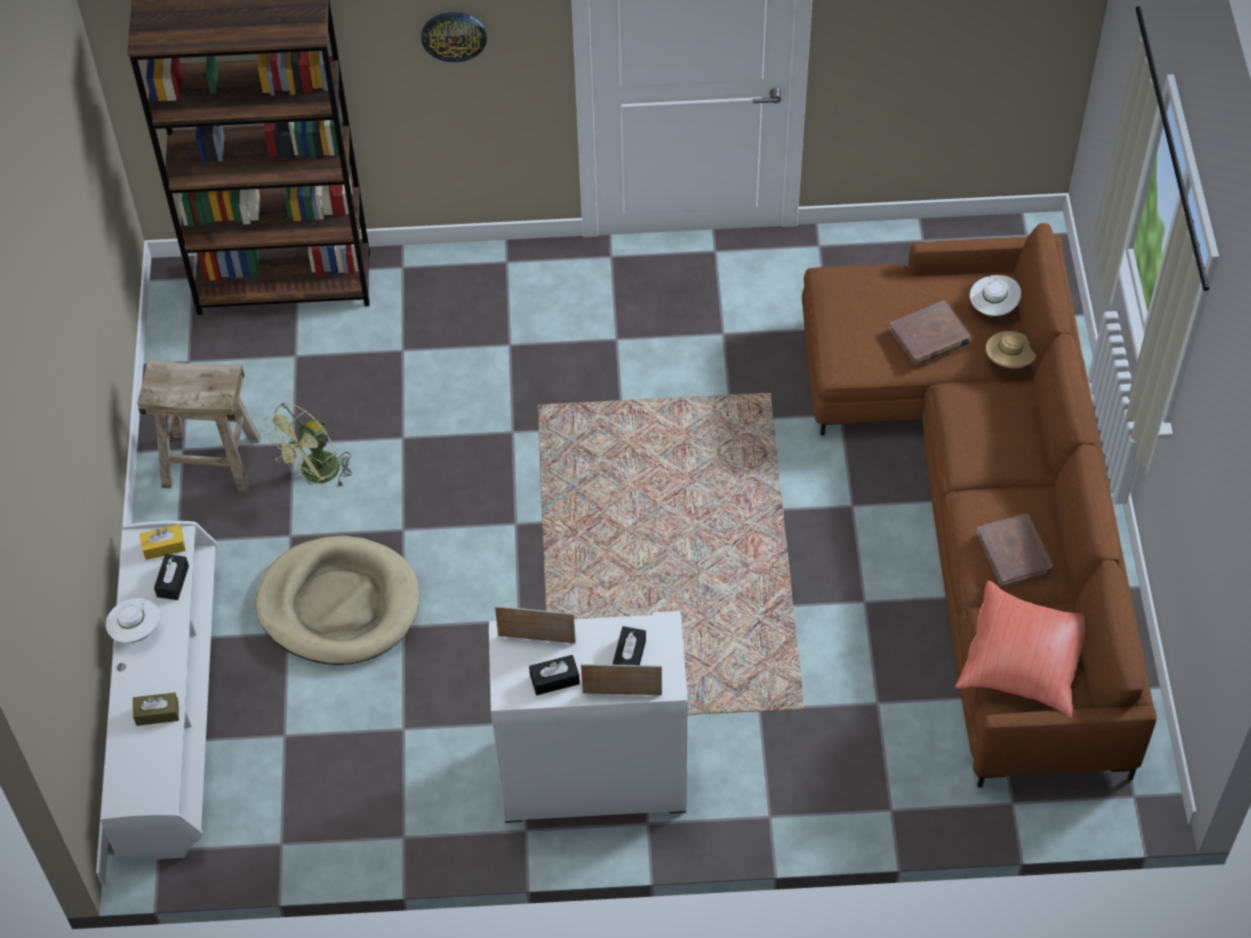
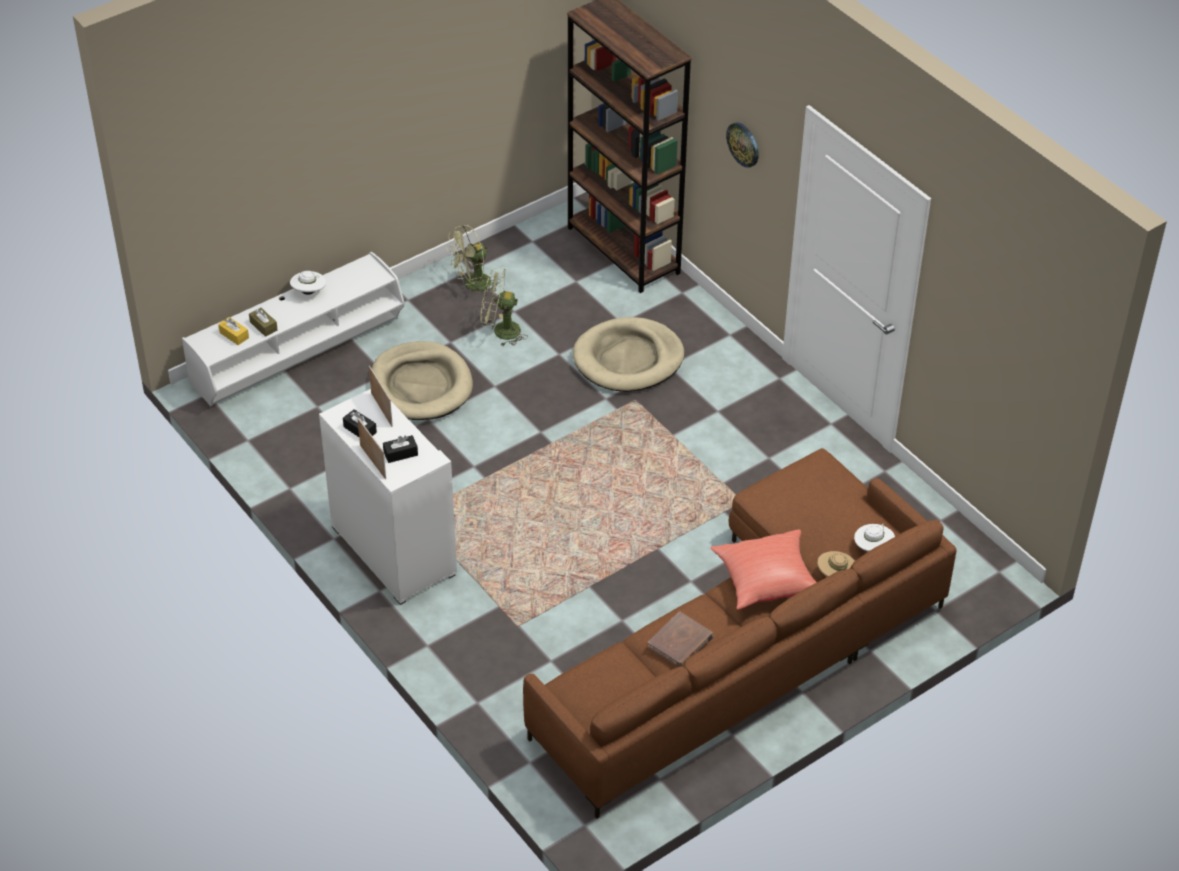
camera: 55 degrees right, 10 degrees down
beige stool [137,359,261,493] -> green fan [446,224,500,296]
yellow tissue box [139,524,186,560] -> yellow tissue box moved to [218,317,249,345]
black tissue box [154,554,189,600] -> none
brown book [889,300,971,365] -> none
red pillow [955,581,1085,718] -> red pillow moved to [711,530,817,610]
none -> beige dog bed [573,317,684,392]

